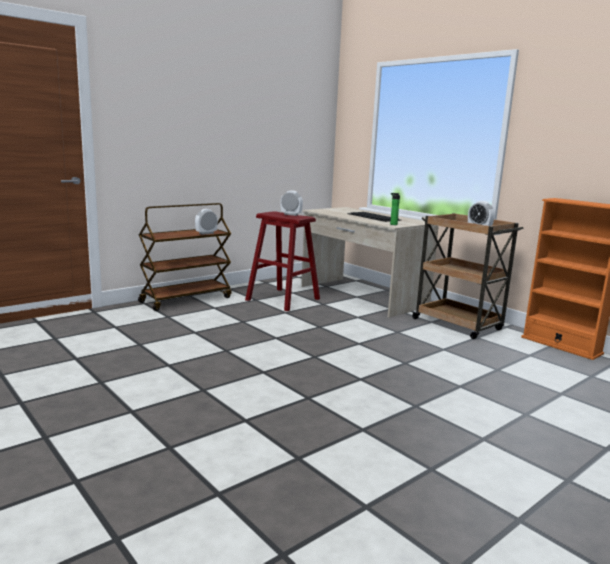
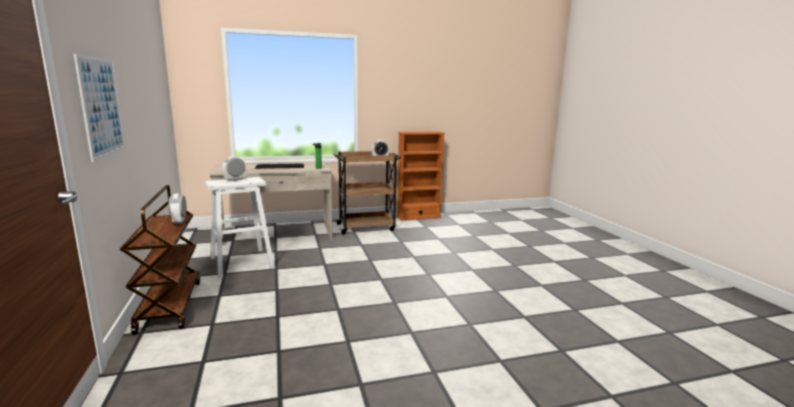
camera: 65 degrees left, 0 degrees up
red stool [245,211,320,311] -> white stool [205,177,275,278]
none -> picture [73,54,126,162]

